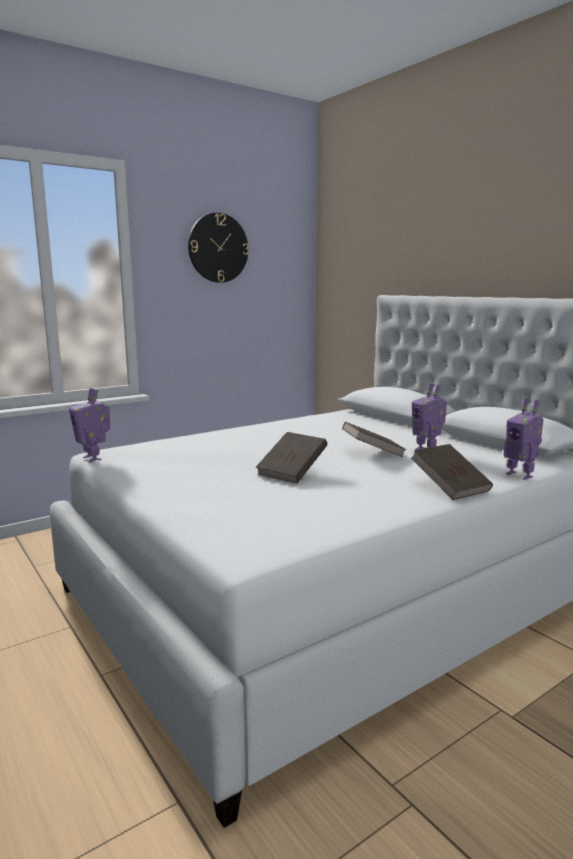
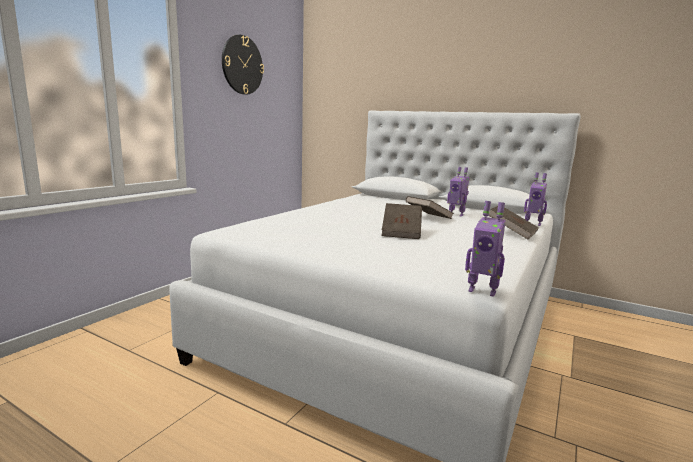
camera: 25 degrees left, 0 degrees up
toy robot [69,388,110,462] -> toy robot moved to [465,201,506,297]

